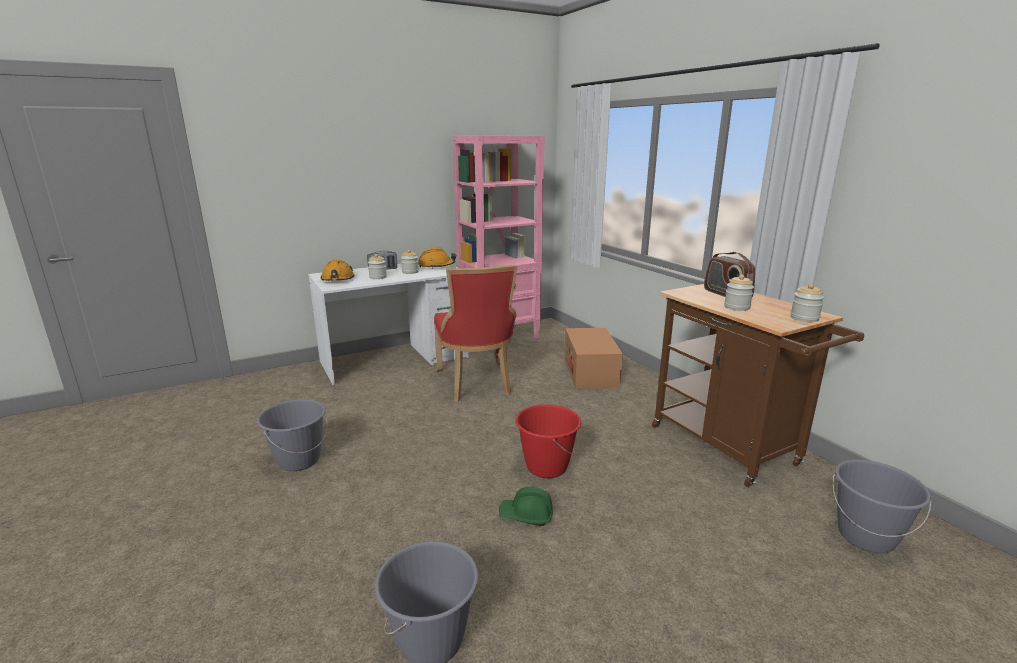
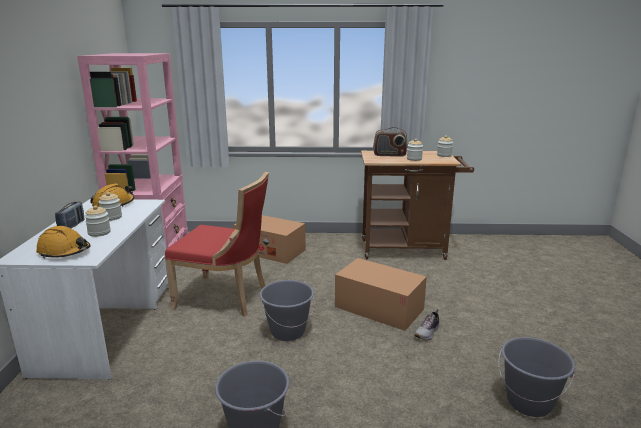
camera: 60 degrees left, 0 degrees up
green hard hat [499,487,553,526] -> shoe [414,309,440,340]
red bucket [515,404,581,478] -> cardboard box [335,258,427,331]
grey bucket [832,460,931,553] -> grey bucket moved to [260,280,314,341]

